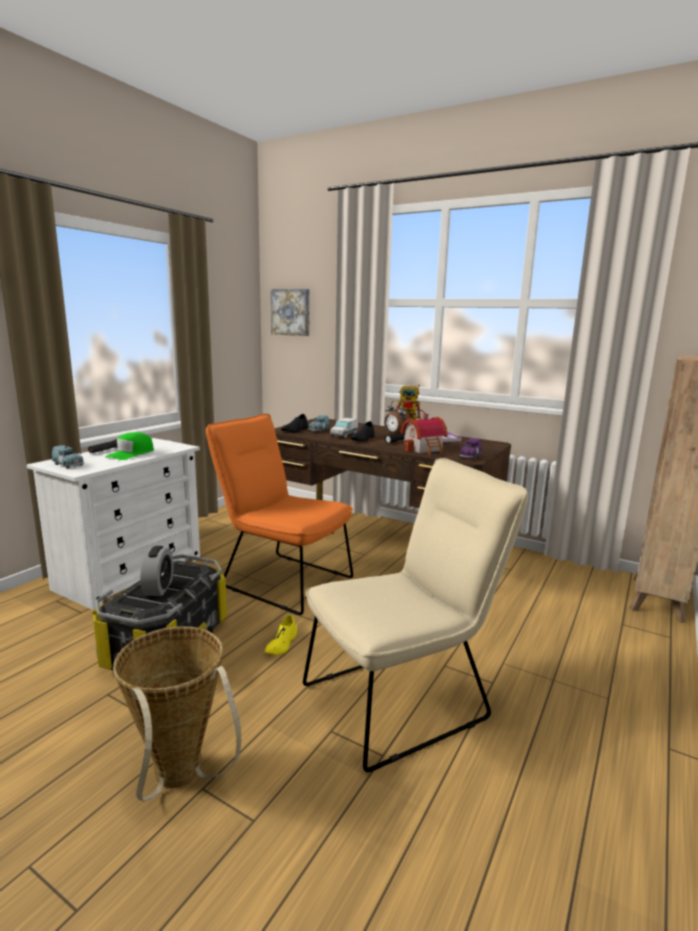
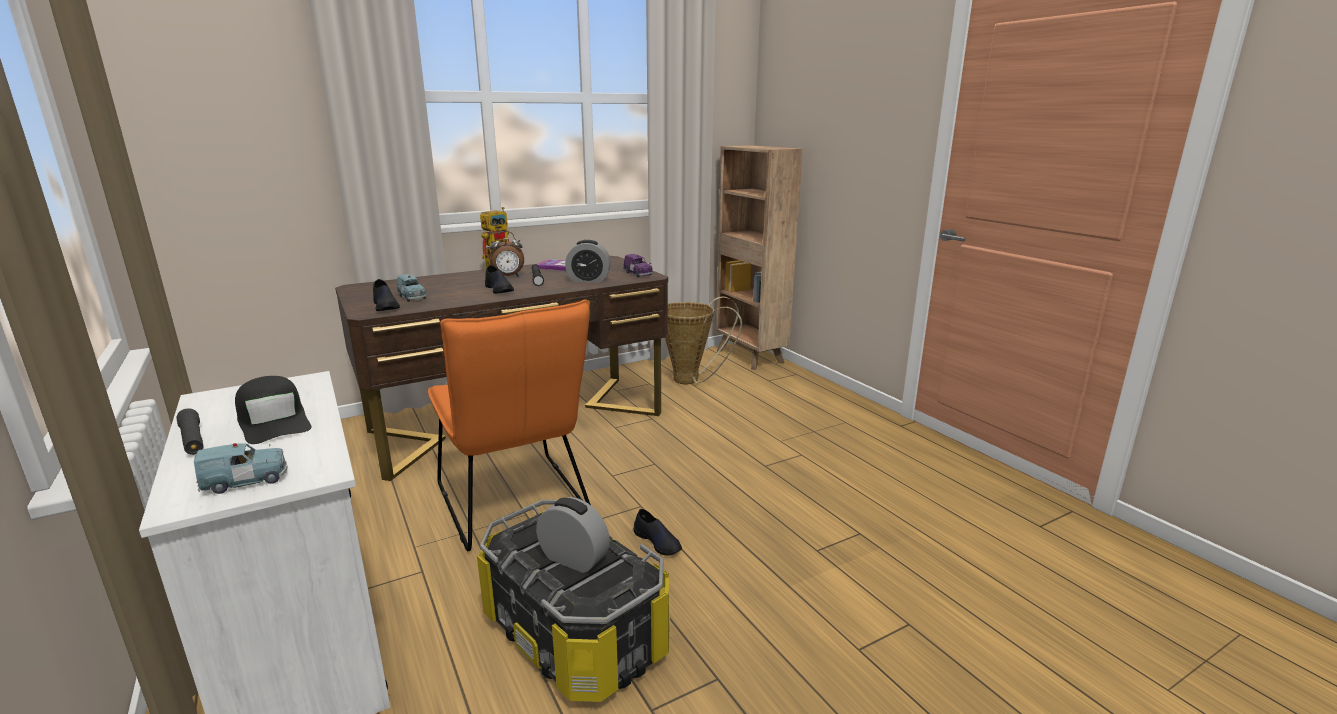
camera: 60 degrees left, 5 degrees up
green cap [105,432,154,460] -> black cap [235,376,311,444]
basket [113,626,241,802] -> basket moved to [665,296,742,384]
orange chair [206,414,353,615] -> orange chair turned 90 degrees counterclockwise [428,299,591,551]
yellow shoe [265,615,297,655] -> black shoe [634,509,682,556]
picture [271,289,310,336] -> none
beige chair [303,458,528,772] -> none
toy truck [330,418,358,439] -> none
toy house [401,413,447,455] -> alarm clock [565,240,611,282]

